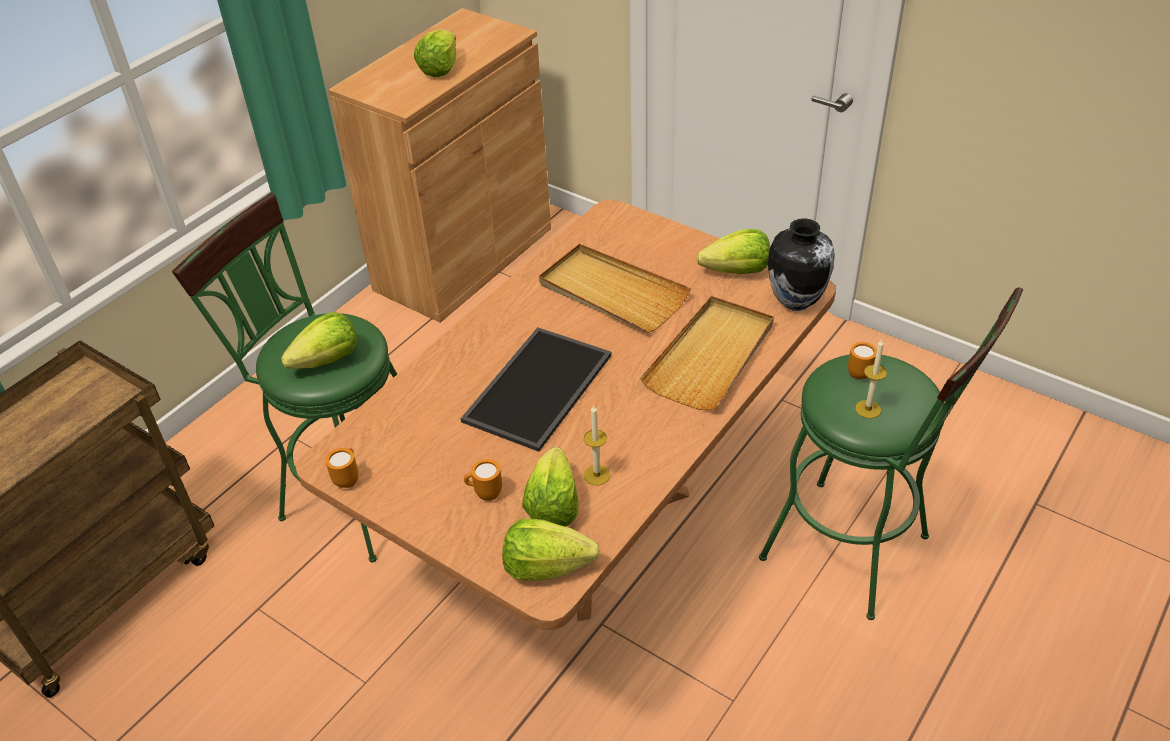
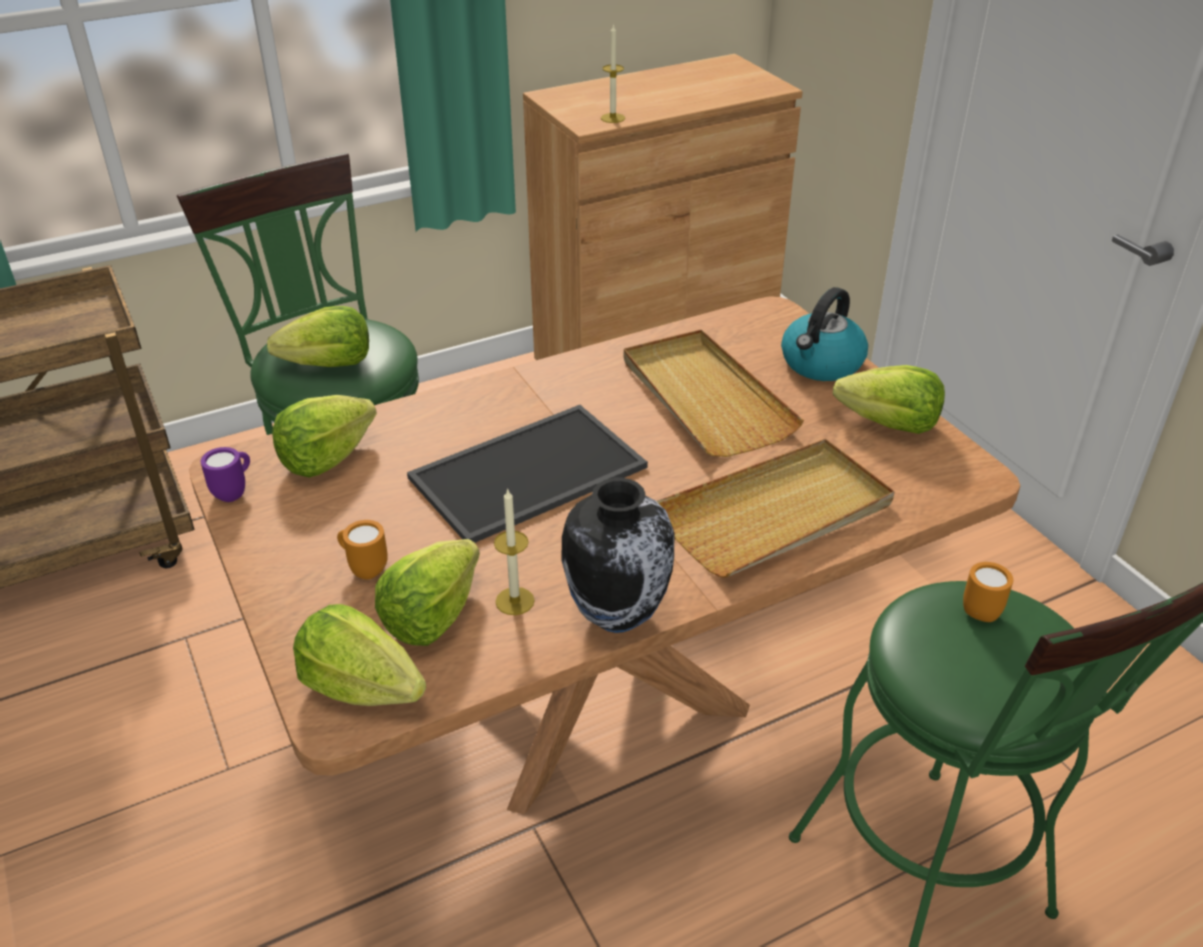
camera: 25 degrees right, 5 degrees down
orange mug [325,448,358,488] -> purple mug [201,447,250,502]
lettuce [414,29,456,77] -> lettuce moved to [272,395,377,477]
vase [768,218,835,311] -> vase moved to [562,478,674,633]
candle [855,339,887,418] -> candle moved to [601,24,625,123]
none -> kettle [781,287,868,381]

